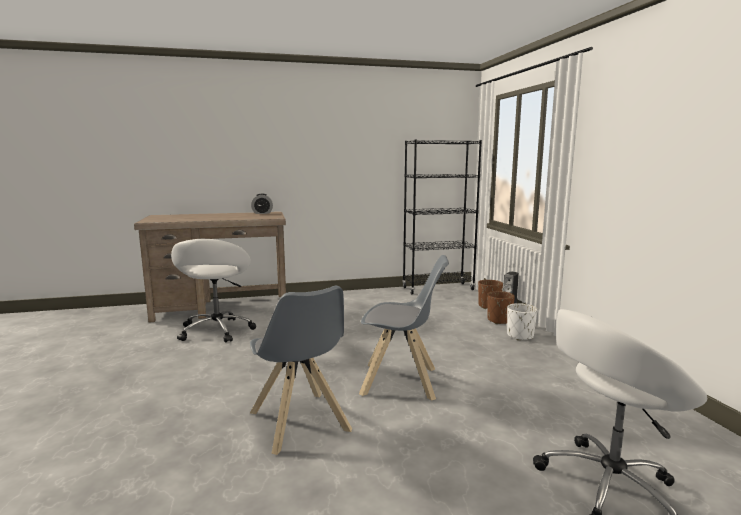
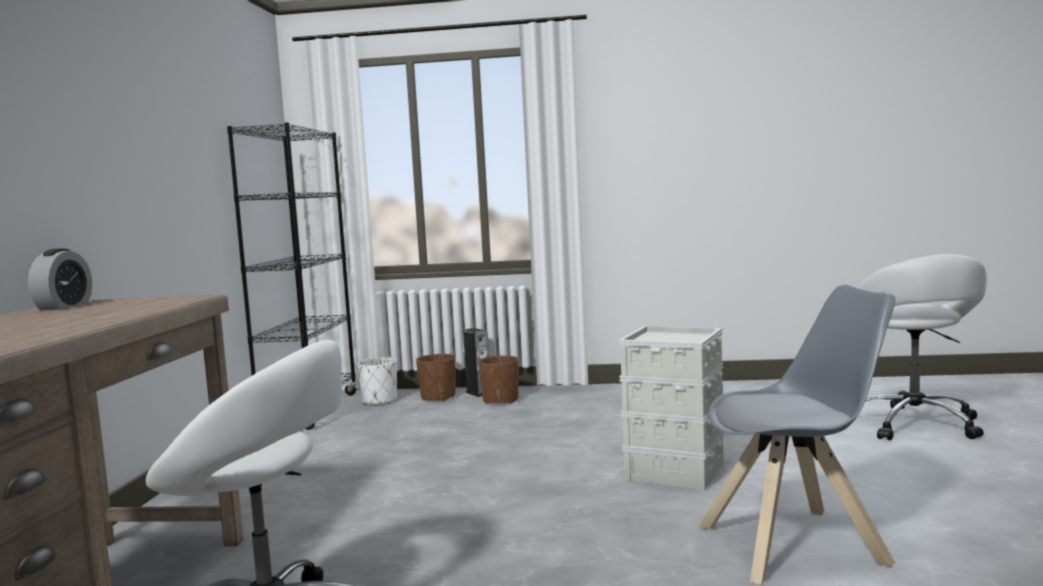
camera: 70 degrees left, 5 degrees down
grey chair [359,255,449,401] -> grey storage box [618,326,725,491]
white planter [507,303,538,340] -> white planter moved to [357,357,397,405]

